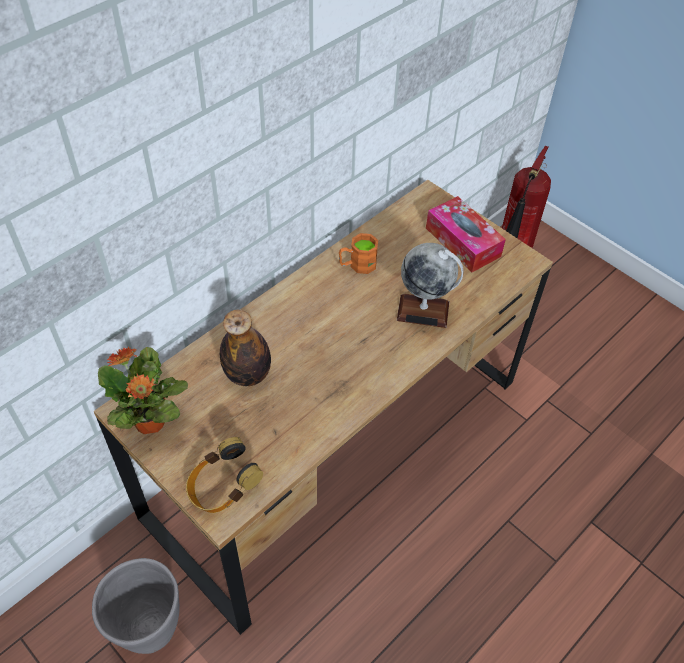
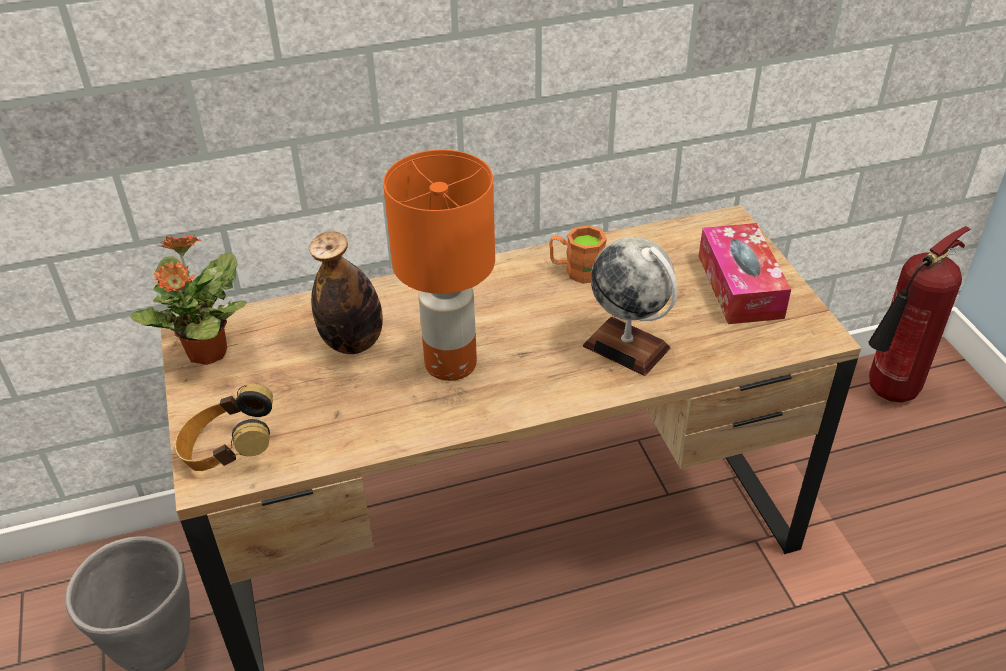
camera: 30 degrees right, 10 degrees down
none -> orange table lamp [383,150,495,381]

